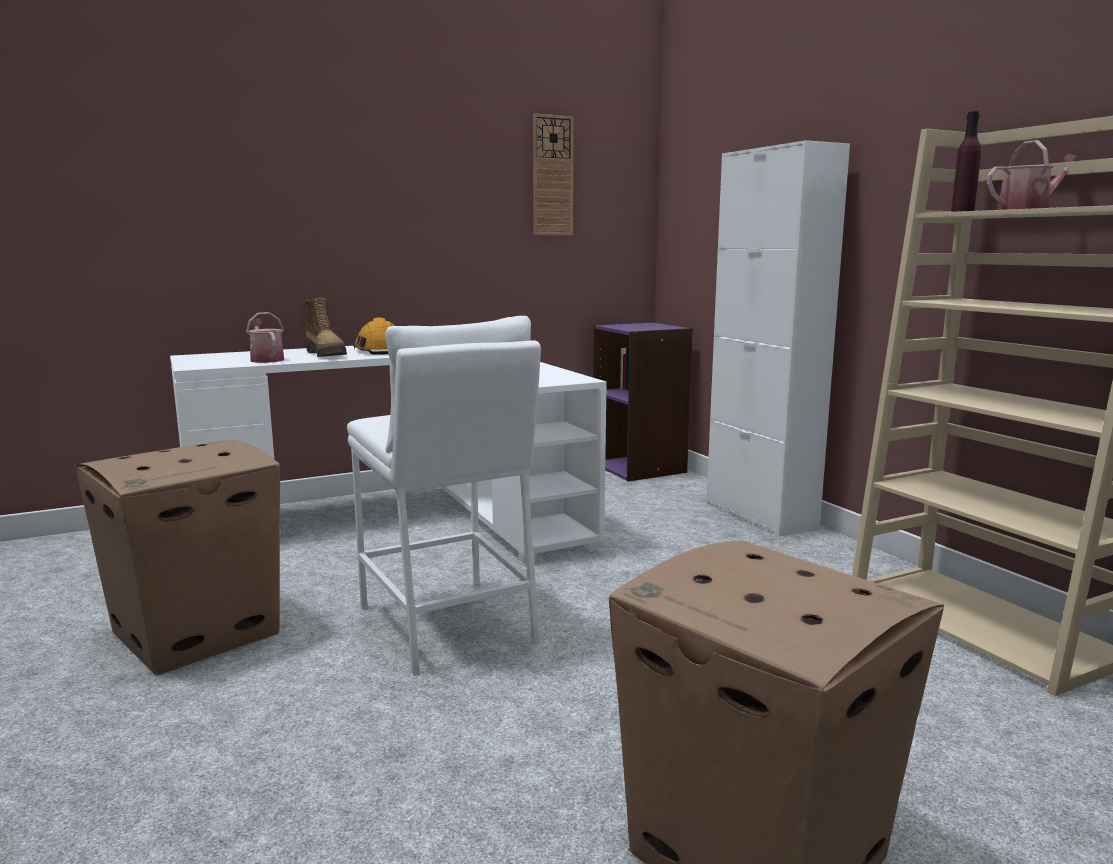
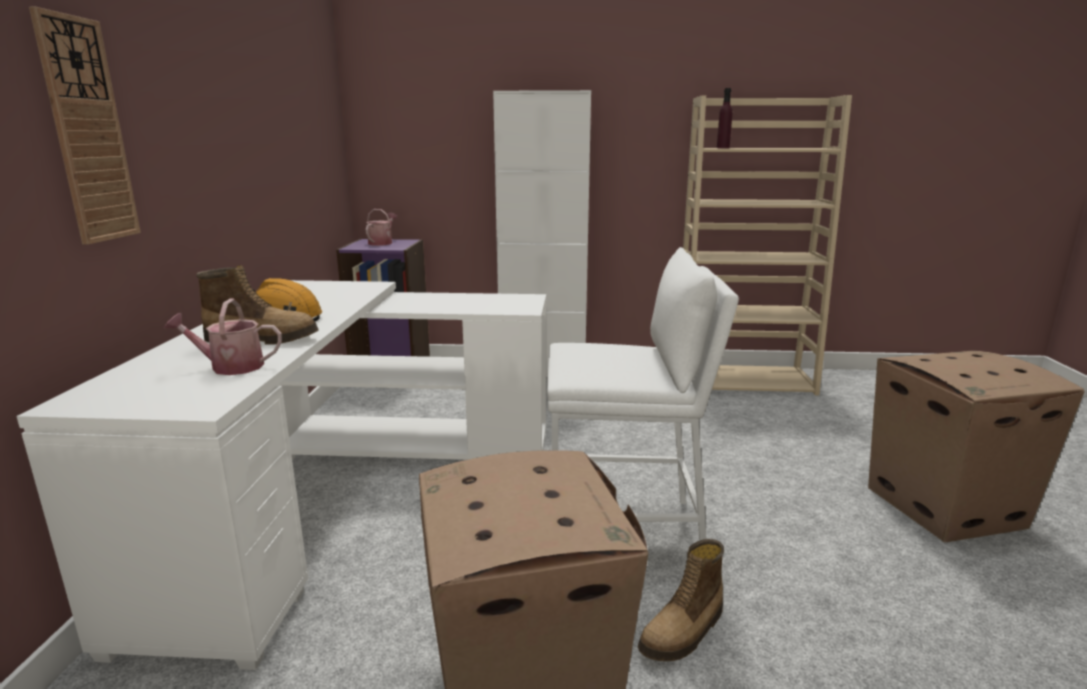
camera: 60 degrees left, 5 degrees up
wall clock [533,113,573,235] -> wall clock moved to [29,7,141,245]
watering can [987,140,1083,210] -> watering can moved to [366,209,397,246]
none -> boot [638,539,724,661]

